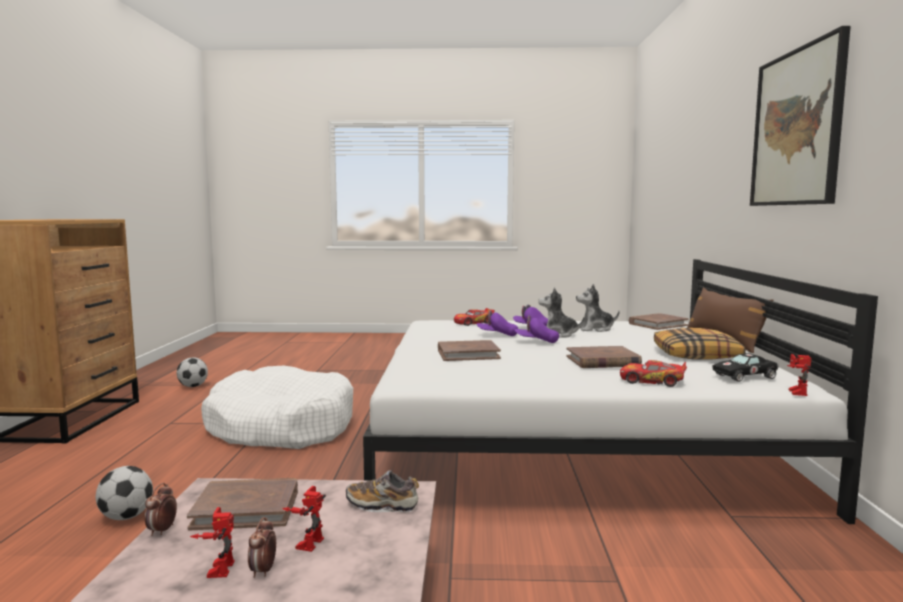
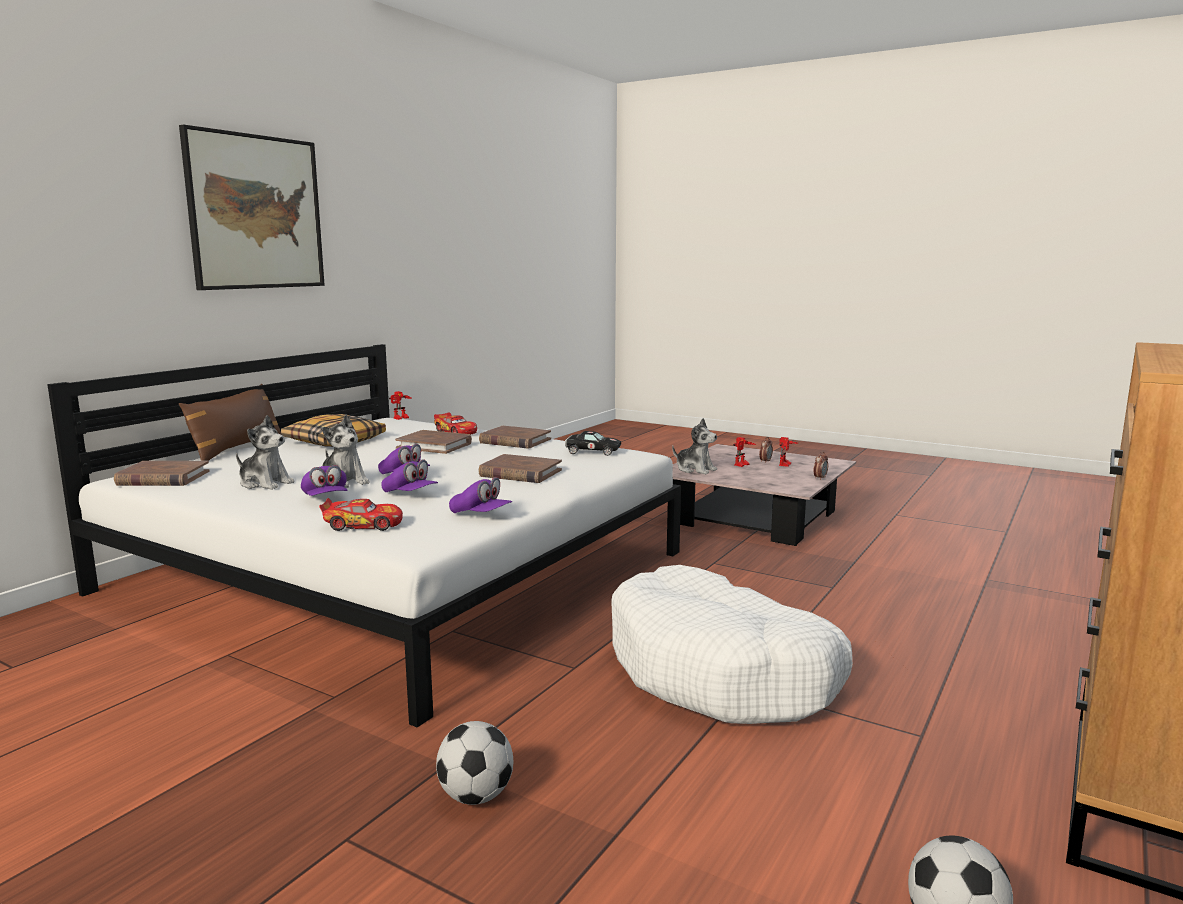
camera: 150 degrees left, 5 degrees up
football [96,466,153,520] -> football moved to [436,721,513,805]
brown book [187,478,298,531] -> brown book moved to [479,426,551,449]
shoe [346,470,419,513] -> plush toy [672,418,717,474]
black toy car [713,353,779,382] -> black toy car moved to [565,431,621,456]
none -> purple cap [449,477,512,513]

